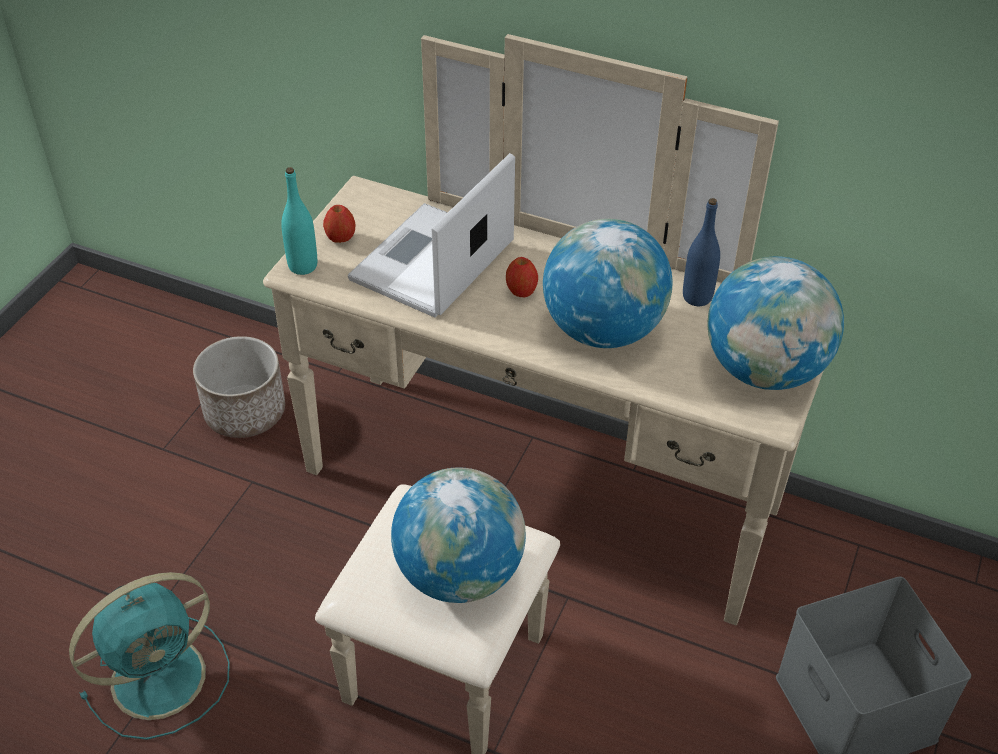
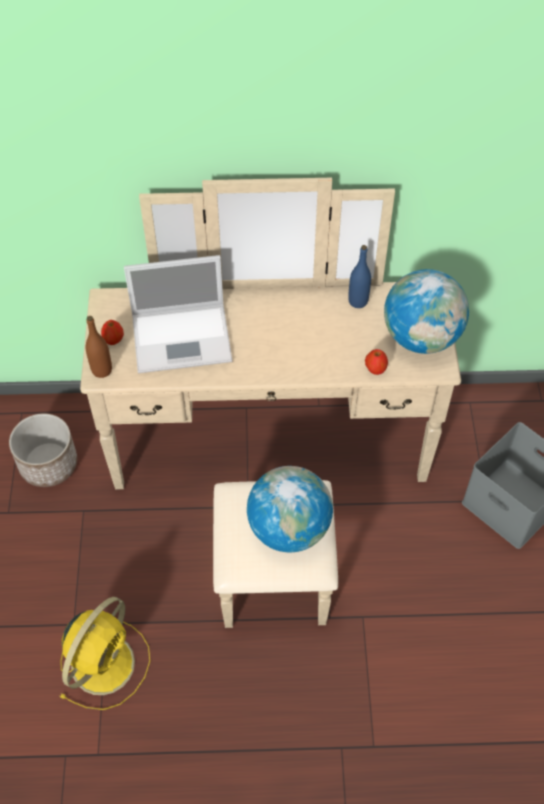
camera: 25 degrees left, 10 degrees up
turquoise fan [69,572,230,740] -> yellow fan [60,597,150,710]
turquoise bottle [281,167,317,275] -> brown bottle [86,316,112,378]
laptop [348,153,515,318] -> laptop turned 105 degrees counterclockwise [124,255,232,373]
apple [506,257,538,297] -> apple moved to [365,349,388,375]
globe [543,219,673,348] -> none

